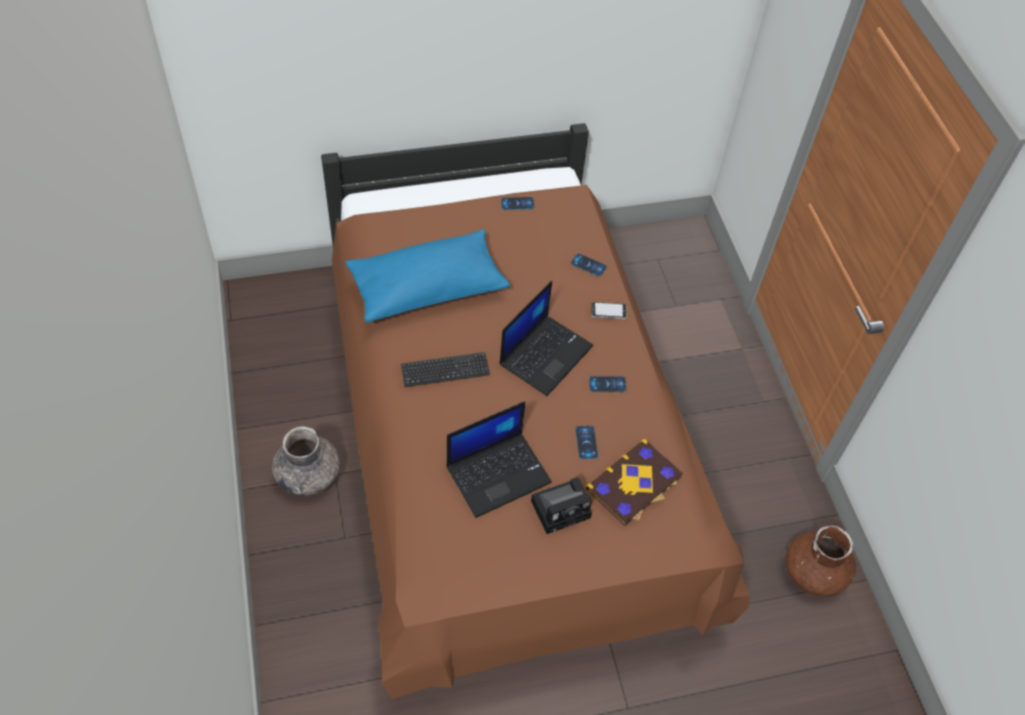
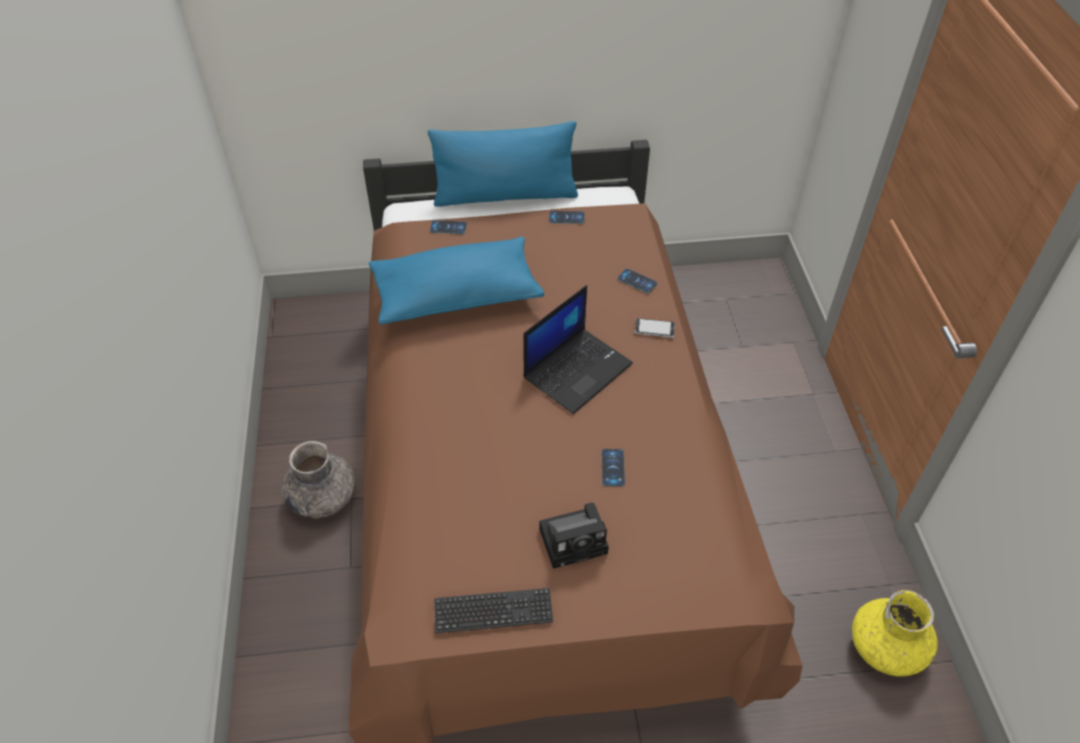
camera: 10 degrees right, 5 degrees down
keyboard [401,352,490,387] -> keyboard moved to [434,588,553,633]
laptop [447,401,552,518] -> none
book [586,439,683,526] -> none
phone [589,376,627,392] -> phone moved to [430,220,467,234]
brown vase [786,525,856,596] -> yellow vase [852,590,937,676]
none -> blue pillow [428,121,578,207]

